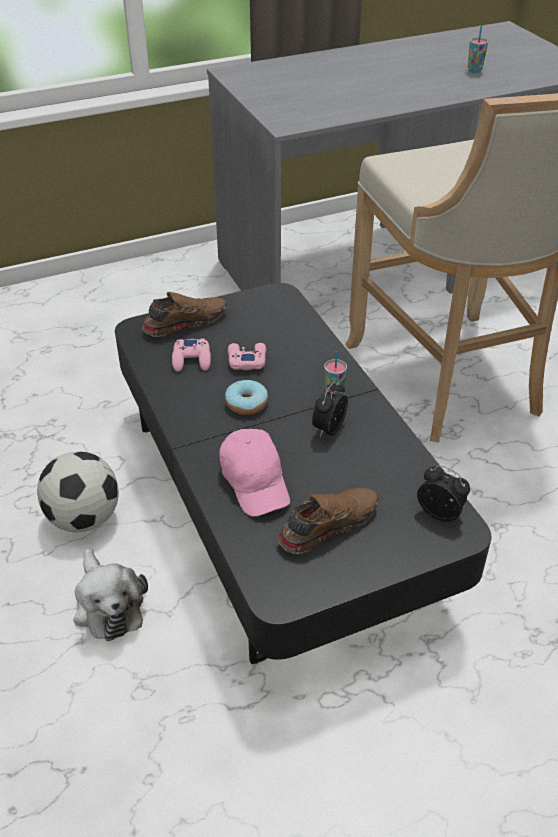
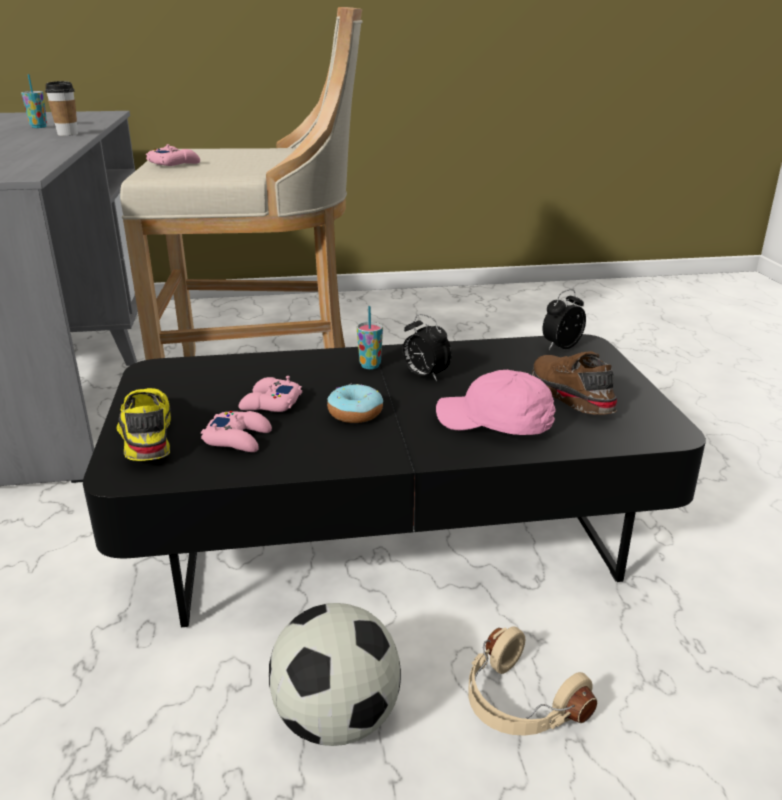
camera: 75 degrees left, 15 degrees down
plush toy [74,548,148,641] -> beige headphones [468,626,597,736]
brown shoe [142,292,227,337] -> yellow shoe [116,388,171,461]
pink cap [219,429,290,516] -> pink cap turned 150 degrees counterclockwise [436,370,556,435]
none -> cup [45,81,78,136]
none -> pink game controller [146,144,200,166]

